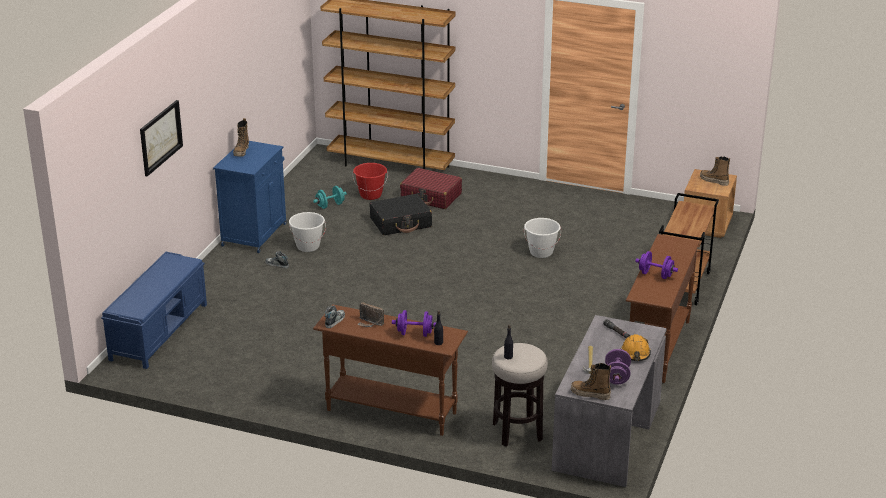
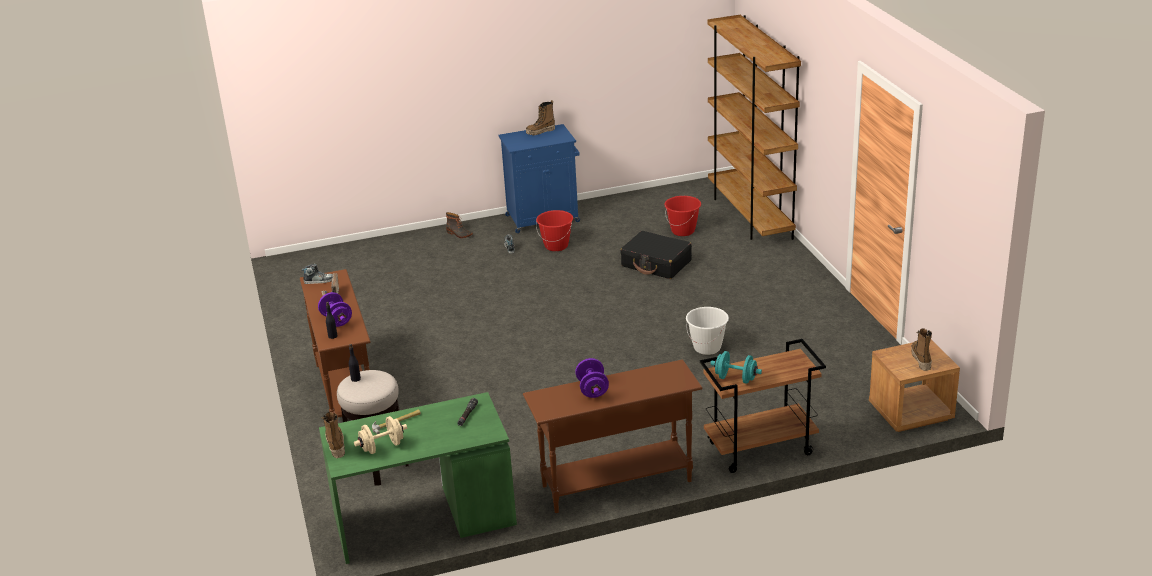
camera: 55 degrees right, 0 degrees up
blue bench [101,252,207,369] -> none
picture [140,100,183,177] -> none
white bucket [289,212,326,252] -> red bucket [536,210,573,251]
turquoise dumbbell [313,186,347,209] -> turquoise dumbbell moved to [710,351,762,384]
red suitcase [400,168,462,209] -> none
grey desk [552,315,667,487] -> green desk [319,392,517,564]
purple dumbbell [605,349,631,384] -> beige dumbbell [354,416,407,454]
orange hard hat [621,334,651,361] -> none
none -> boot [446,212,473,238]

